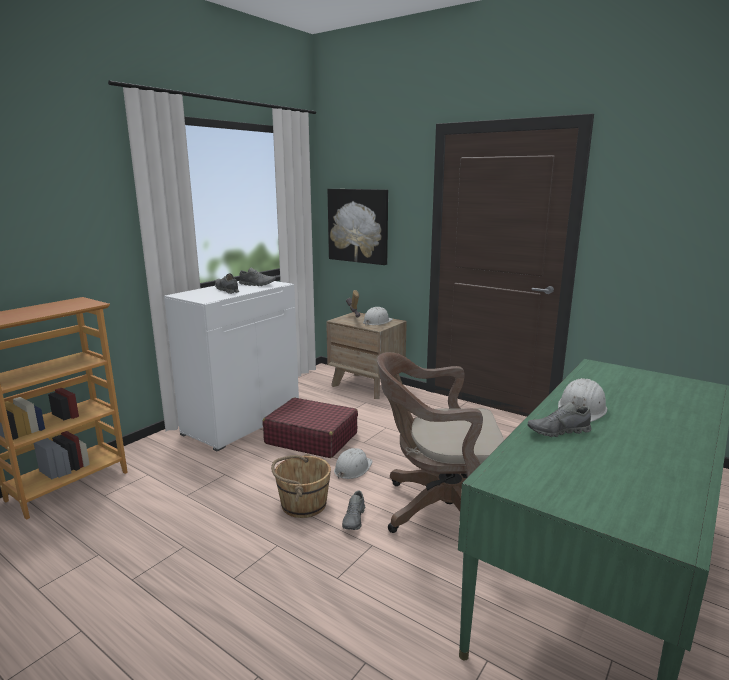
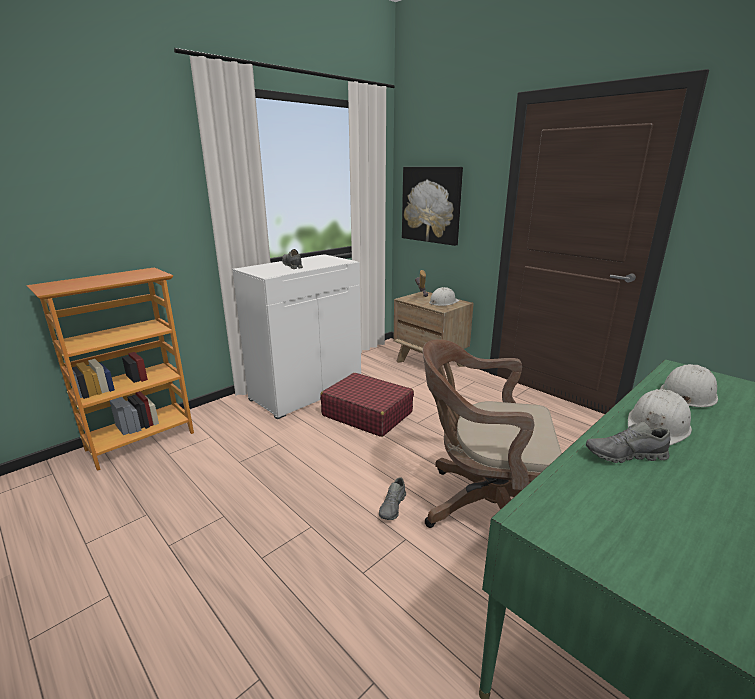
camera: 10 degrees right, 5 degrees up
grey shoe [239,267,276,286] -> none
brown bucket [271,454,331,518] -> none
white hard hat [334,448,373,479] -> white hard hat moved to [660,364,718,407]

